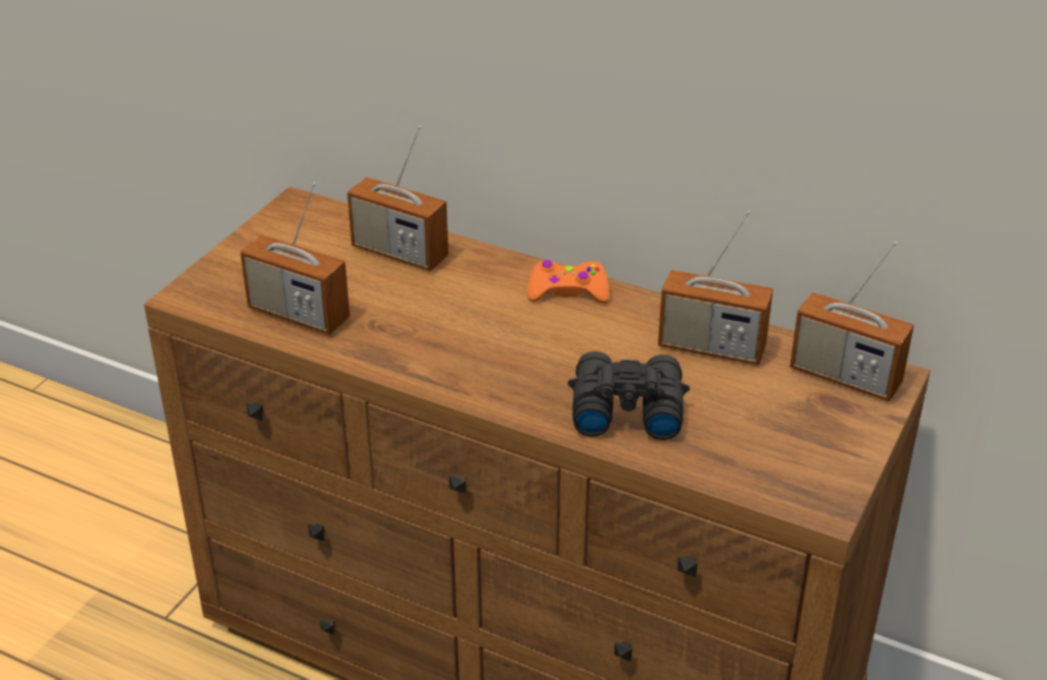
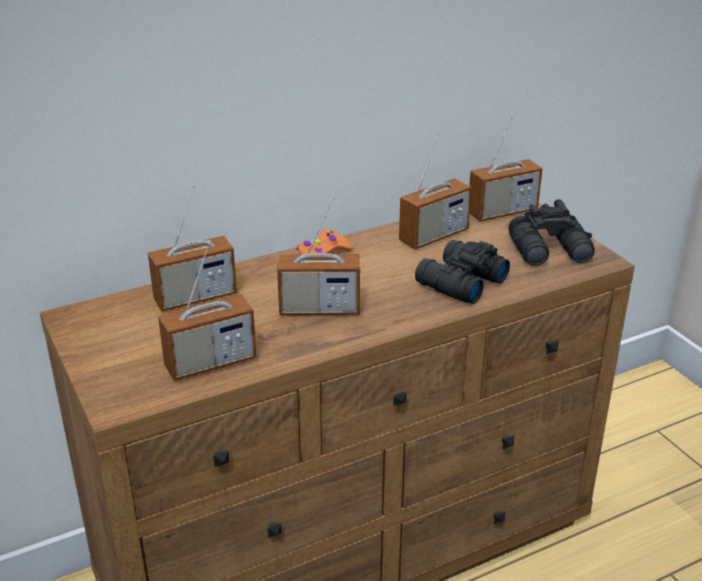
camera: 55 degrees left, 5 degrees down
none -> radio [277,196,360,315]
none -> black binoculars [509,199,595,266]

